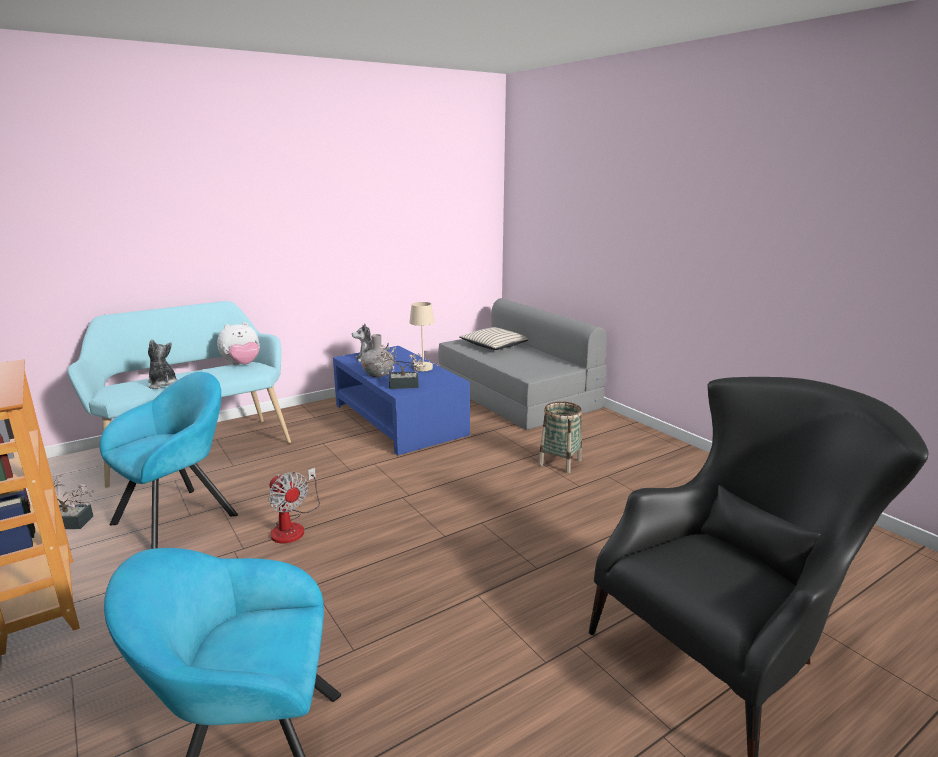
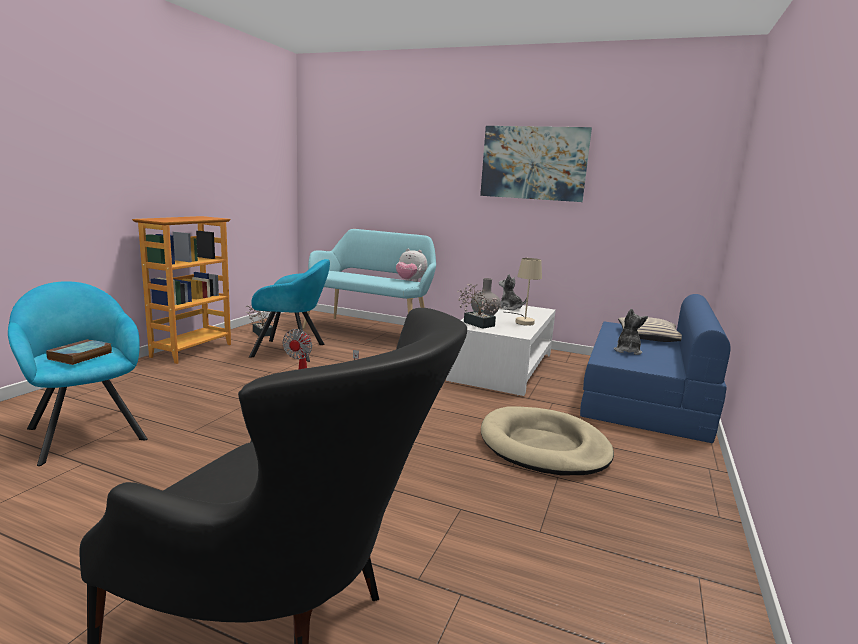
camera: 55 degrees right, 5 degrees down
plush toy [147,339,178,389] -> plush toy moved to [614,308,648,355]
blue coffee table [333,346,470,455] -> white coffee table [446,305,556,396]
grey sofa [438,298,607,430] -> blue sofa [580,294,730,443]
basket [538,401,582,473] -> beige dog bed [481,406,614,476]
none -> book [46,339,113,365]
none -> picture [480,126,592,202]

